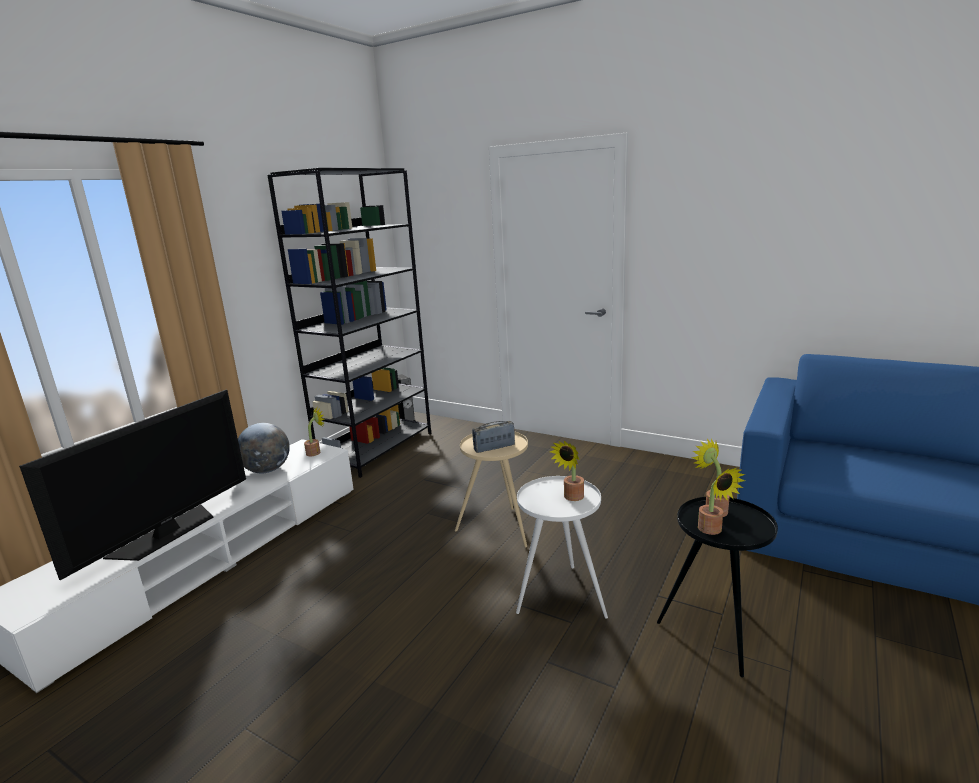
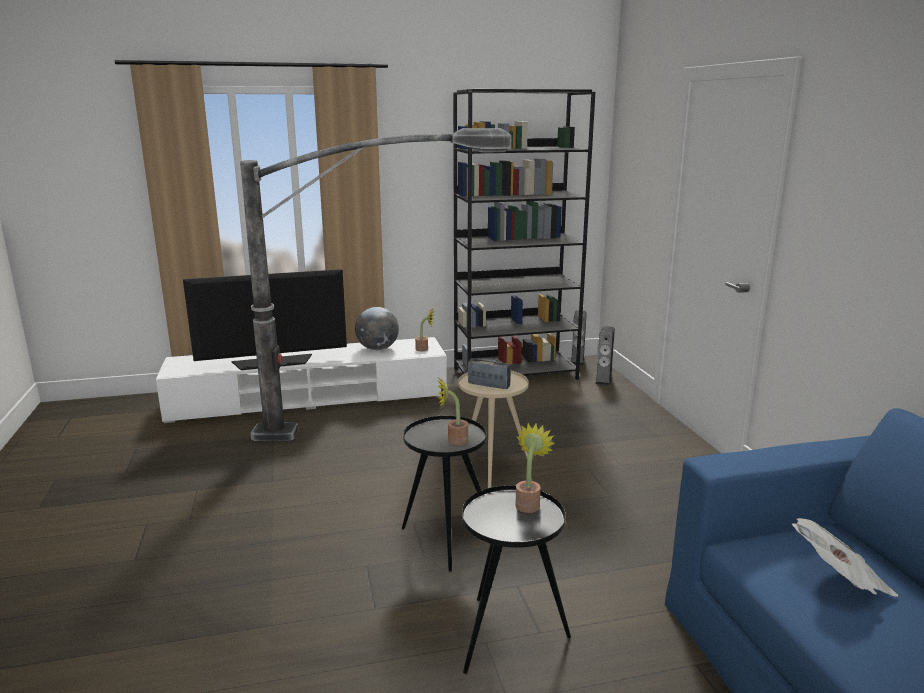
camera: 45 degrees right, 0 degrees up
white side table [516,476,608,619] -> black side table [402,416,487,572]
potted plant [698,468,745,535] -> none
none -> floor lamp [240,128,512,441]
none -> speaker [595,326,615,386]
none -> newspaper [792,518,898,597]

